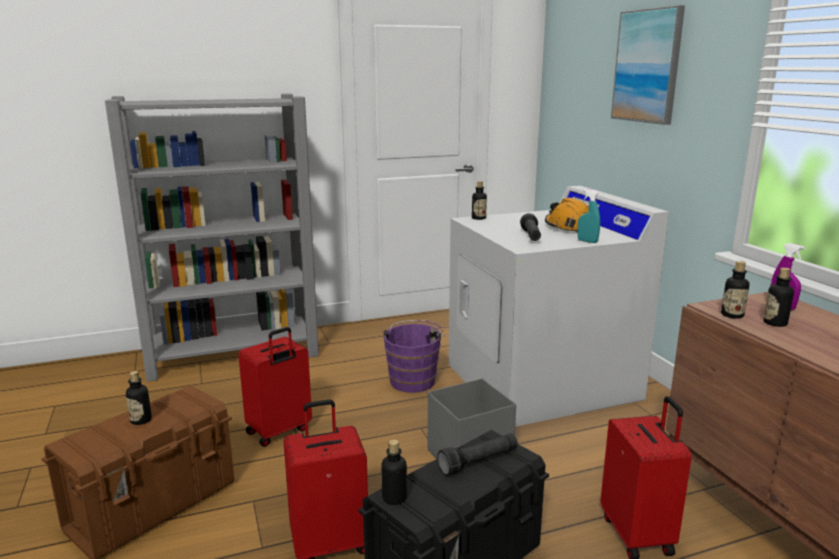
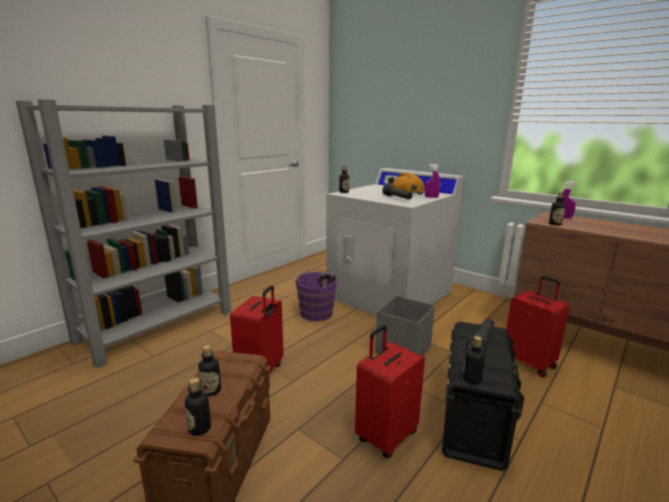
camera: 30 degrees left, 0 degrees up
turquoise spray bottle [578,189,600,243] -> purple spray bottle [425,164,440,198]
picture [611,5,685,125] -> none
bottle [763,268,794,327] -> bottle moved to [185,378,211,436]

